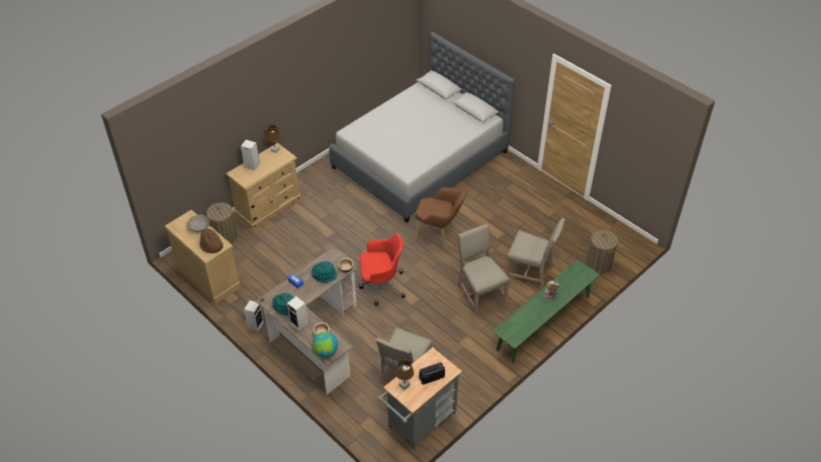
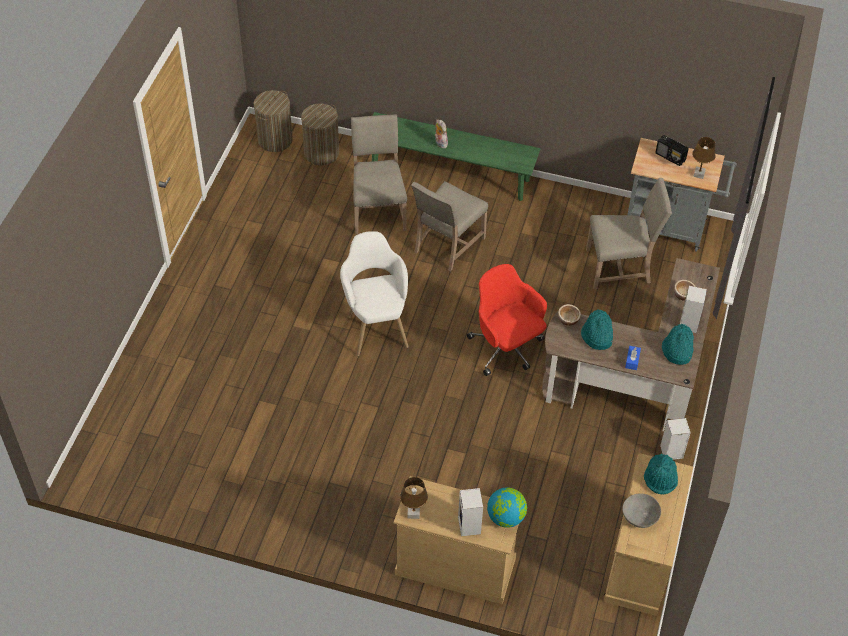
camera: 120 degrees left, 5 degrees up
brown hat [200,229,223,253] -> turquoise hat [644,454,678,494]
laundry basket [207,202,237,244] -> laundry basket moved to [254,90,293,152]
globe [312,332,338,358] -> globe moved to [487,487,527,528]
grey bed [329,32,515,223] -> none
brown armchair [413,187,466,250] -> white armchair [340,231,409,356]

